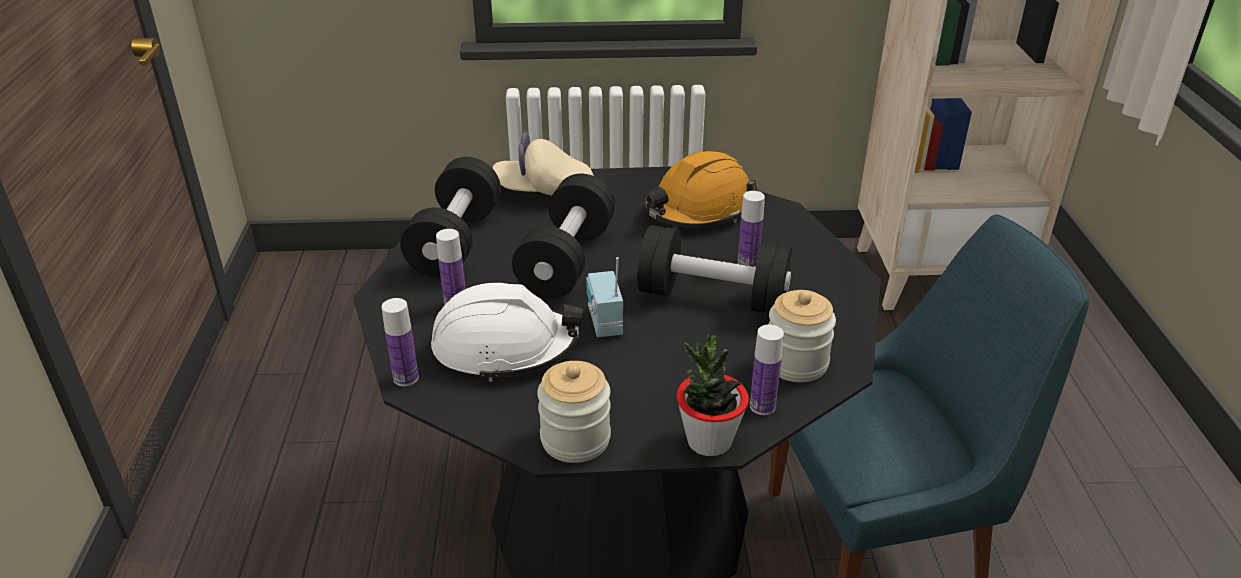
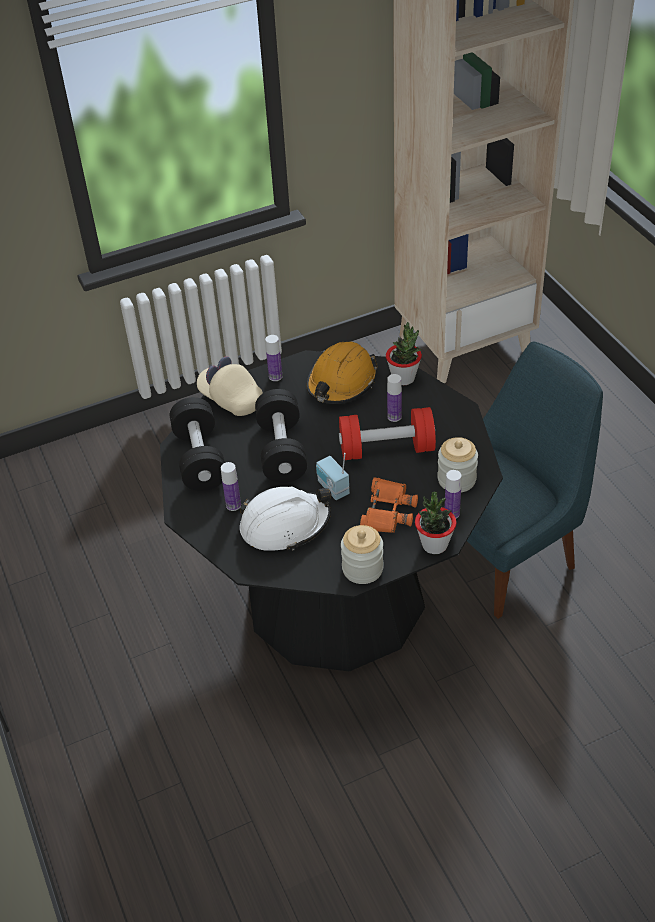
camera: 20 degrees left, 10 degrees up
bottle [382,298,419,386] -> bottle moved to [265,335,282,381]
beige cap [493,132,594,196] -> beige cap turned 60 degrees clockwise [197,356,263,416]
black dumbbell [637,225,792,313] -> red dumbbell [339,407,436,460]
none -> orange binoculars [360,477,418,533]
none -> potted plant [386,322,422,385]

